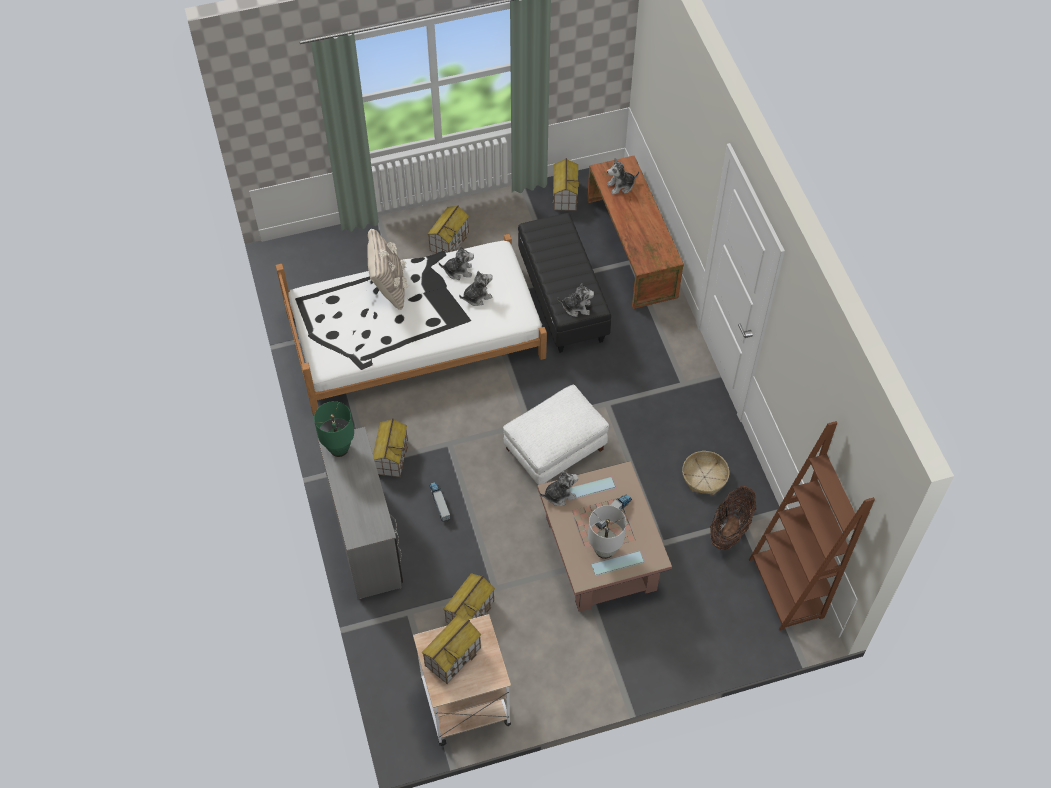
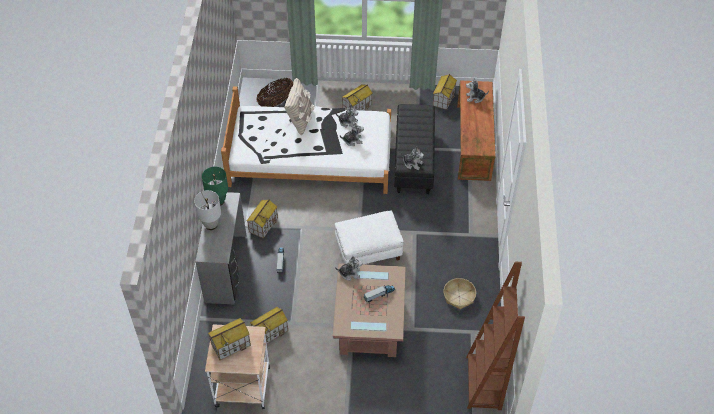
camera: 20 degrees right, 5 degrees down
white table lamp [588,505,626,559] -> white table lamp moved to [194,190,221,230]
basket [710,486,756,550] -> basket moved to [257,78,293,107]

